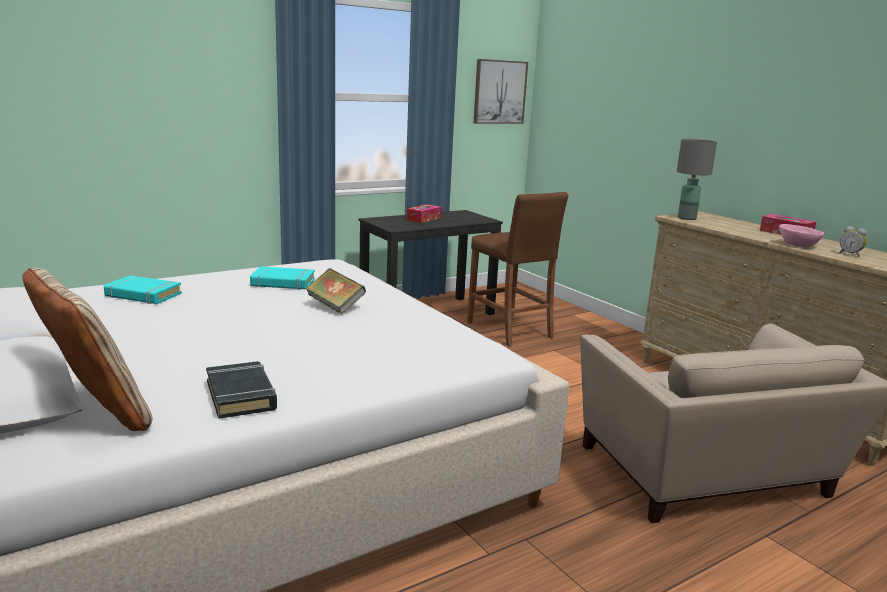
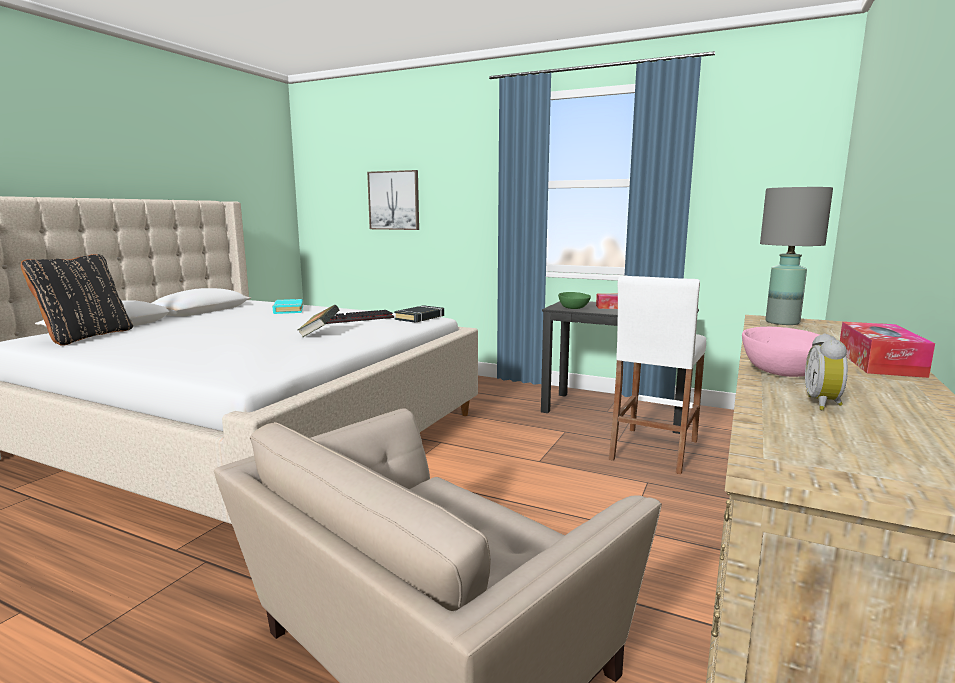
camera: 60 degrees right, 5 degrees down
beige pillow [22,267,153,431] -> black pillow [21,254,133,346]
black book [206,361,277,419] -> black book moved to [394,305,444,323]
turquoise book [250,266,315,290] -> keyboard [326,310,394,324]
brown stool [467,192,568,347] -> white stool [609,275,706,474]
picture [473,59,528,124] -> picture moved to [367,170,419,230]
none -> green bowl [558,292,591,309]

